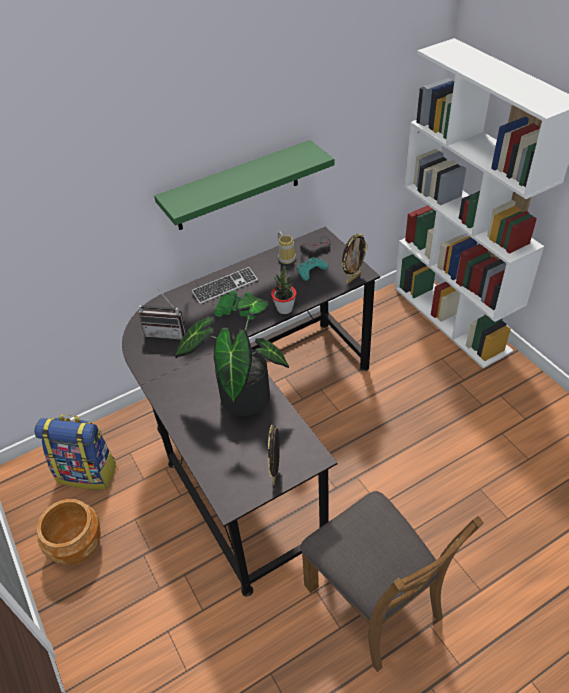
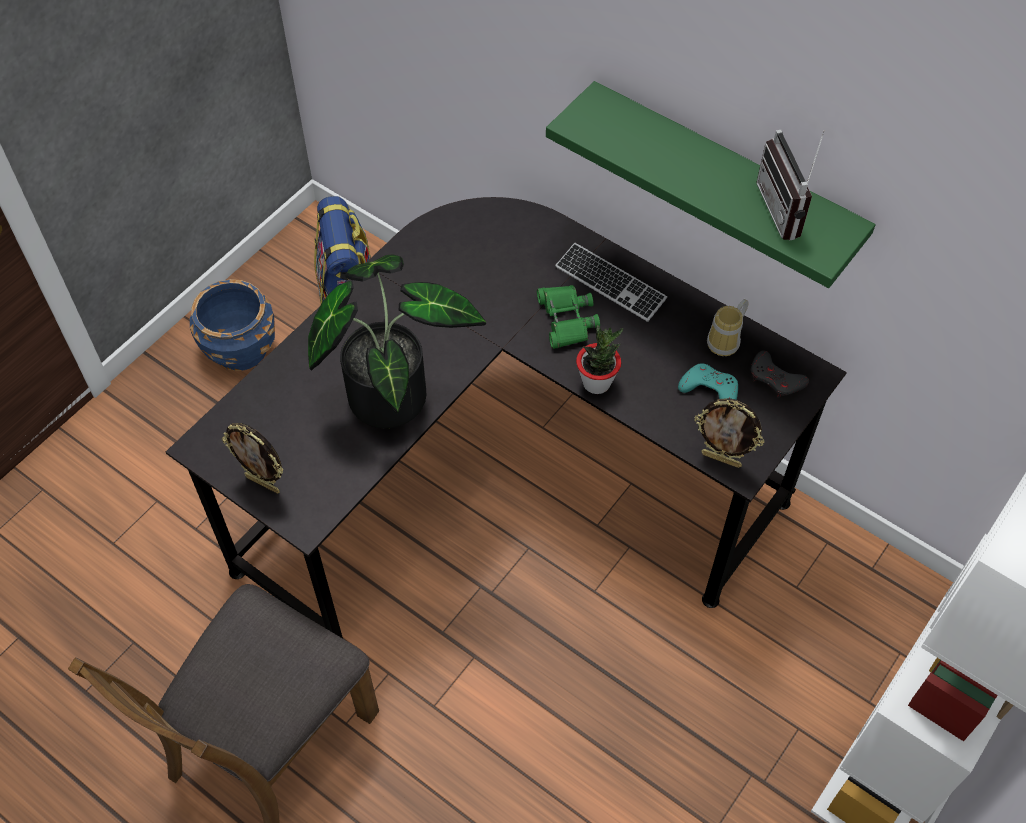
camera: 65 degrees right, 10 degrees up
brown planter [37,499,101,565] -> blue planter [190,279,275,371]
radio [139,288,186,340] -> radio moved to [756,130,825,240]
picture frame [268,425,280,485] -> picture frame turned 135 degrees counterclockwise [221,423,284,494]

